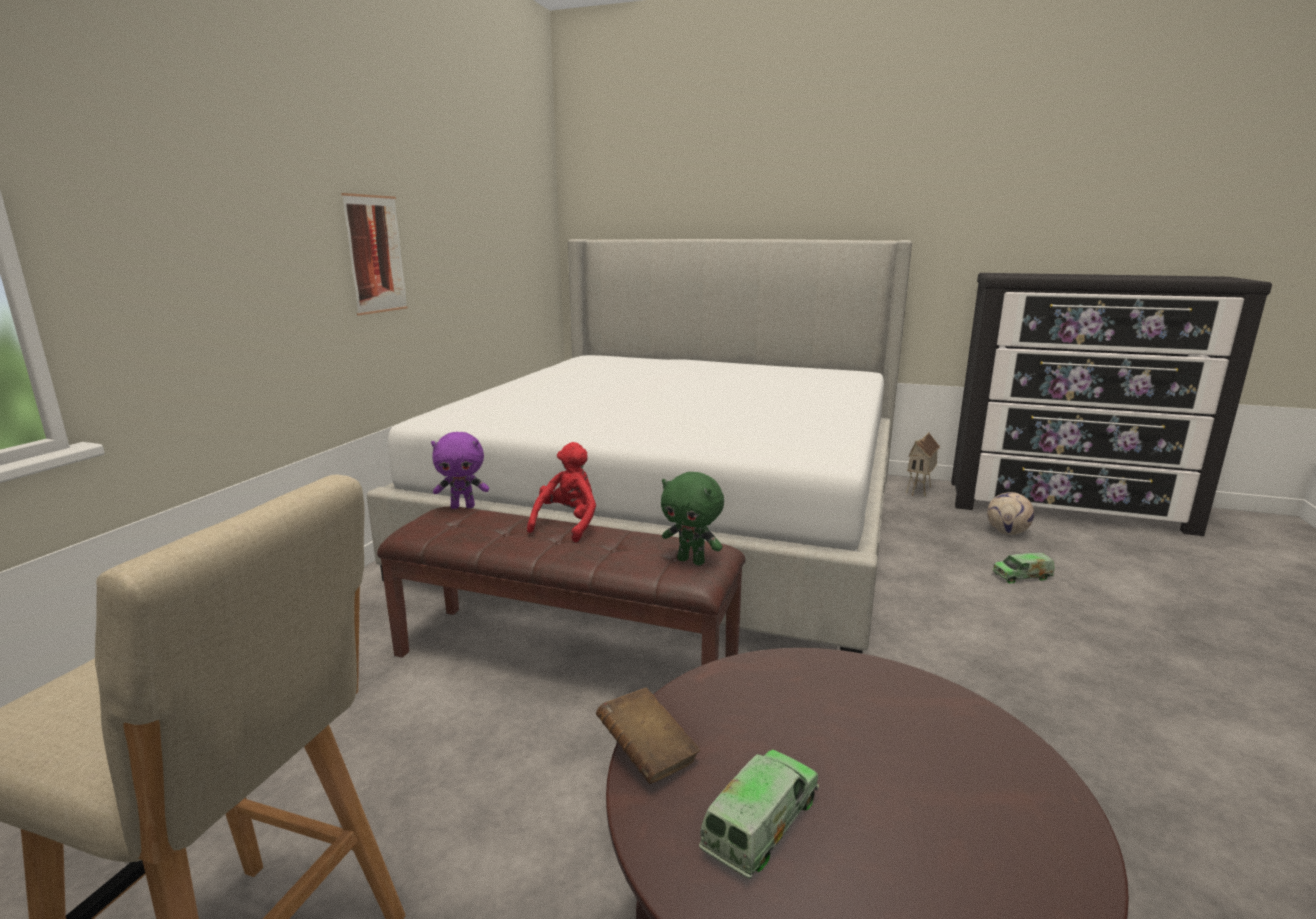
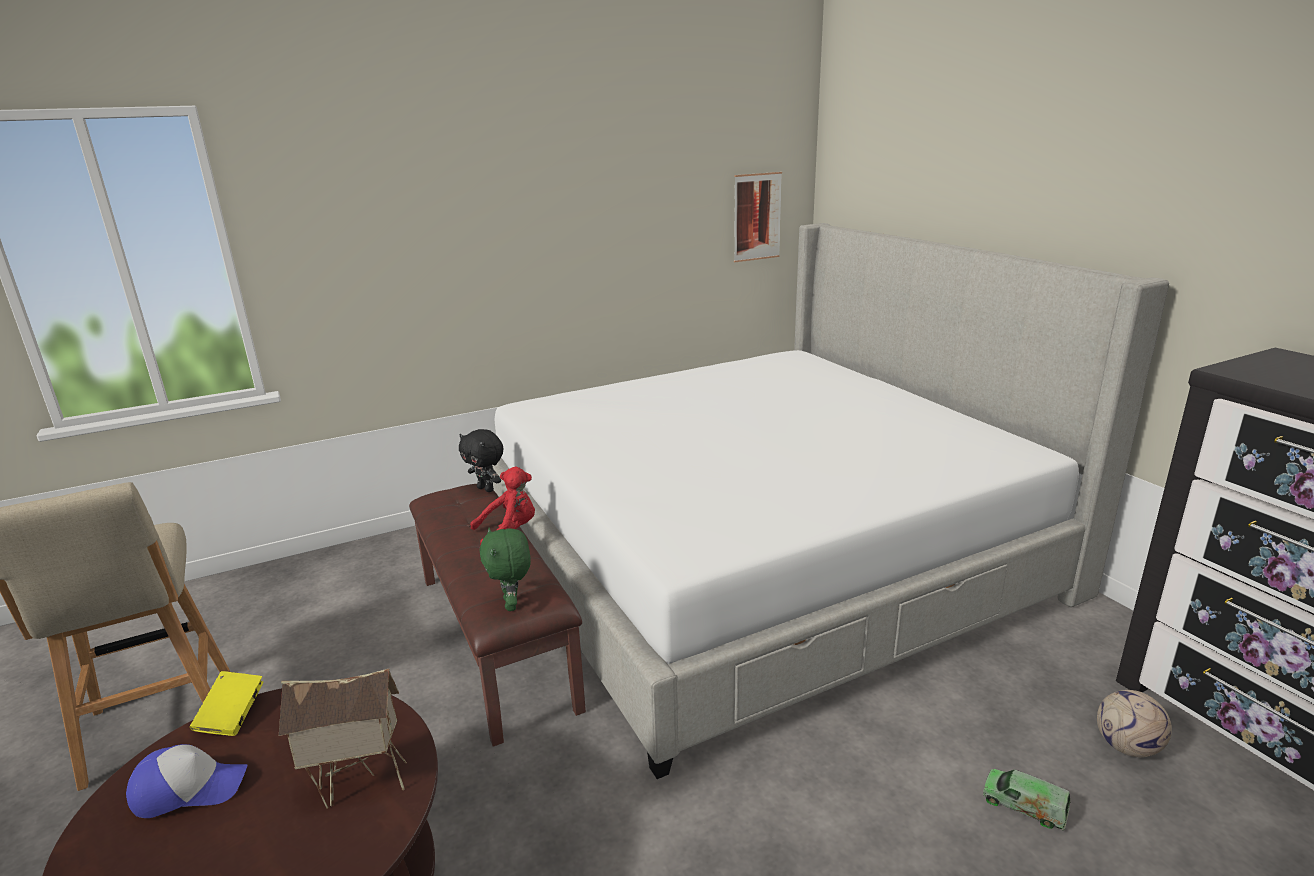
camera: 45 degrees right, 5 degrees up
picture [341,193,408,315] -> picture moved to [734,172,782,262]
purple plush toy [431,432,489,509] -> black plush toy [459,429,503,492]
brown book [596,688,700,784] -> yellow book [190,671,263,736]
toy truck [699,750,819,879] -> cap [126,744,248,818]
toy house [906,432,940,497] -> toy house moved to [279,669,407,809]

